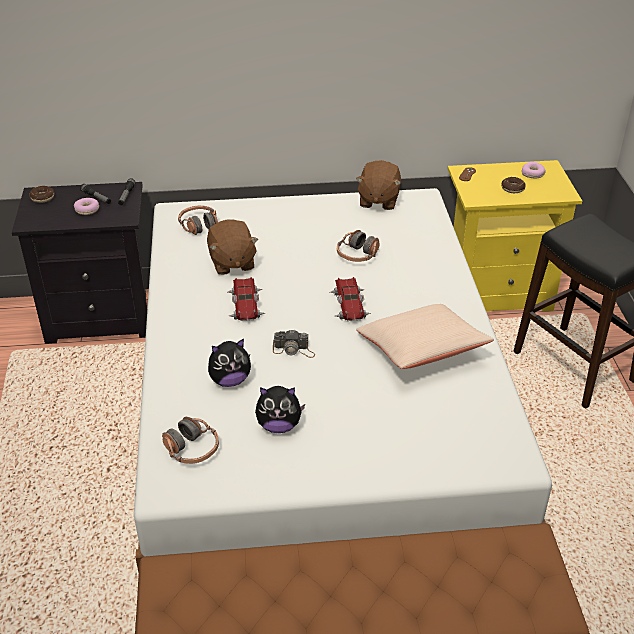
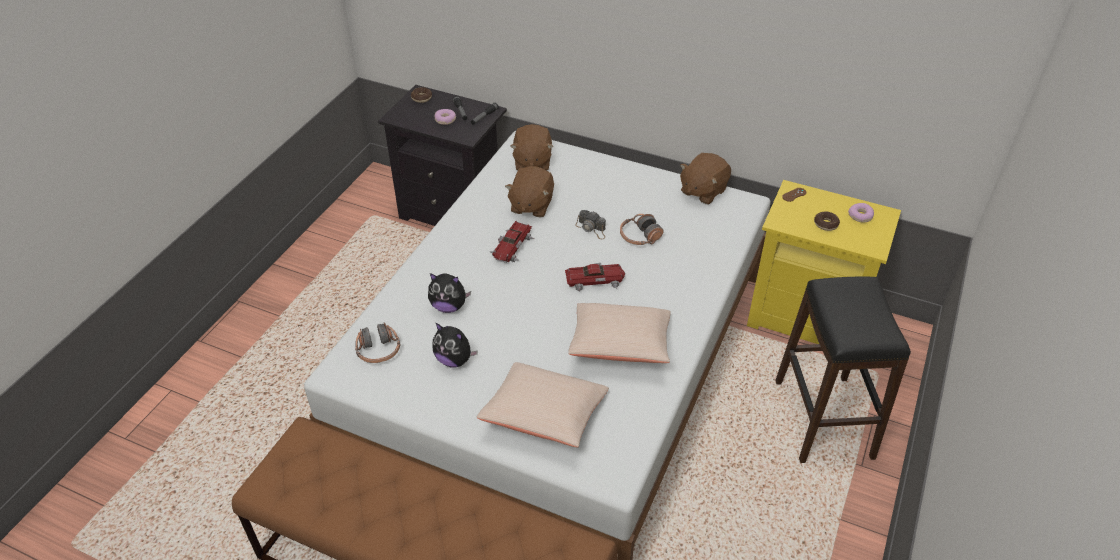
camera: 30 degrees right, 5 degrees up
headphones [178,205,218,235] -> brown plush toy [510,124,554,171]
camera [273,329,315,358] -> camera moved to [575,210,606,239]
toy car [330,277,371,321] -> toy car turned 120 degrees counterclockwise [565,263,625,291]
none -> beige pillow [477,362,609,447]

